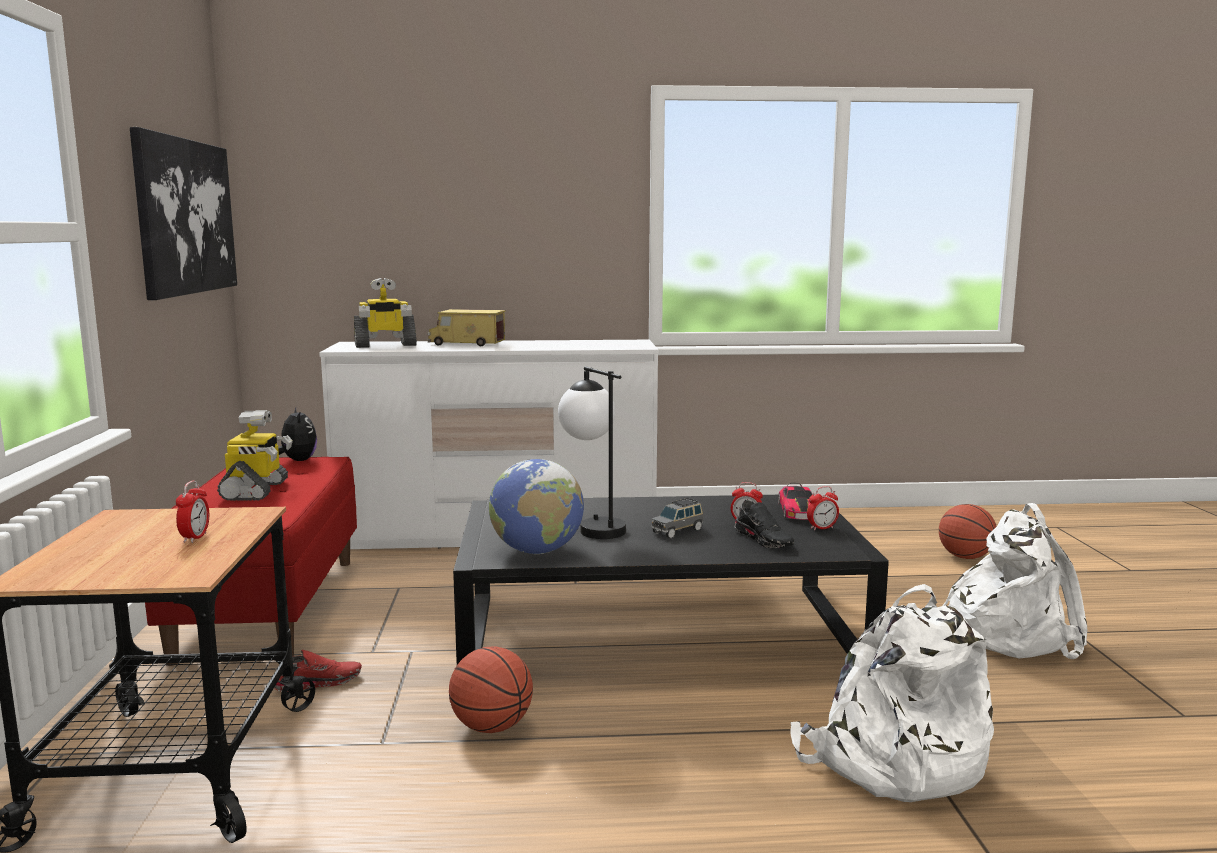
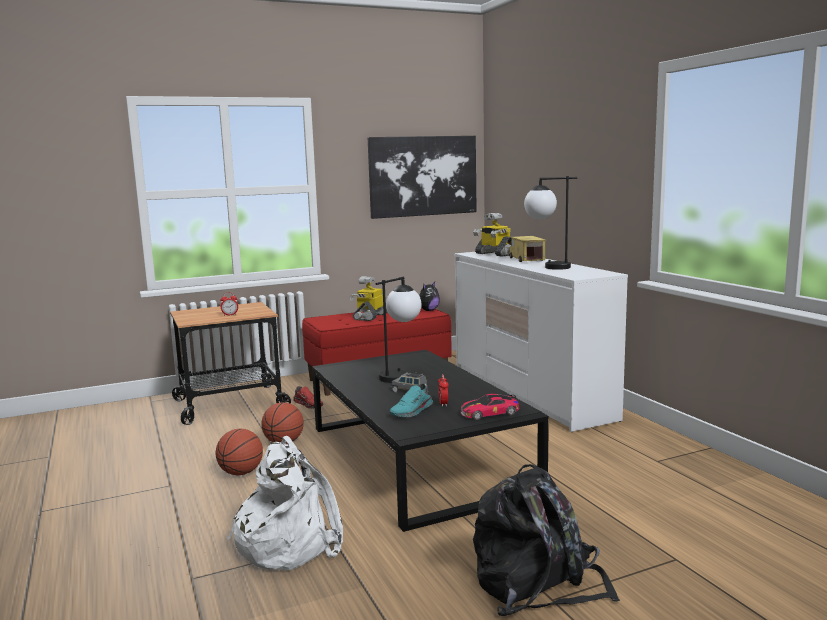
camera: 70 degrees right, 0 degrees up
toy robot [217,410,293,501] -> toy robot turned 135 degrees clockwise [349,276,387,321]
globe [489,459,584,554] -> none
black shoe [735,500,794,548] -> turquoise shoe [389,384,433,417]
alarm clock [807,486,839,531] -> none
basketball [939,504,997,559] -> basketball moved to [216,429,263,475]
white backpack [942,503,1087,659] -> black backpack [473,464,620,616]
none -> table lamp [524,176,577,270]

